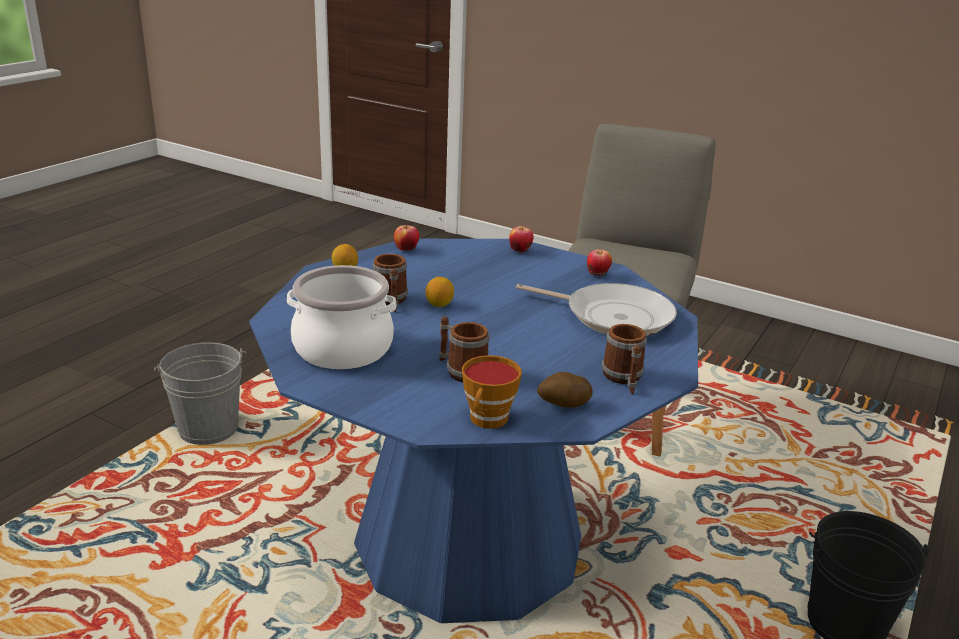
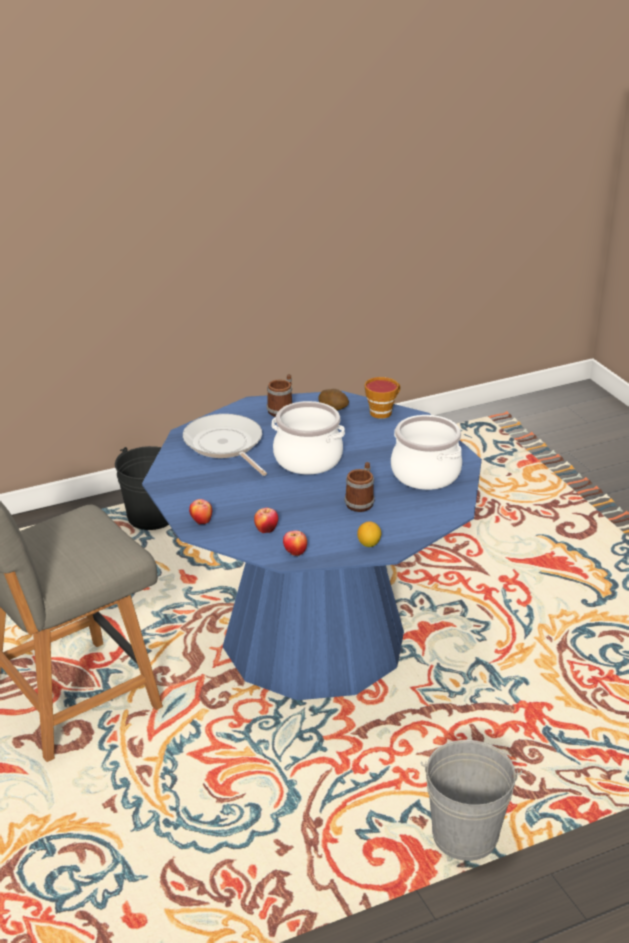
camera: 145 degrees left, 5 degrees up
lemon [426,277,454,307] -> none
mug [439,316,490,383] -> none
apple [587,249,612,276] -> apple moved to [254,508,278,533]
none -> cooking pot [272,401,345,474]

